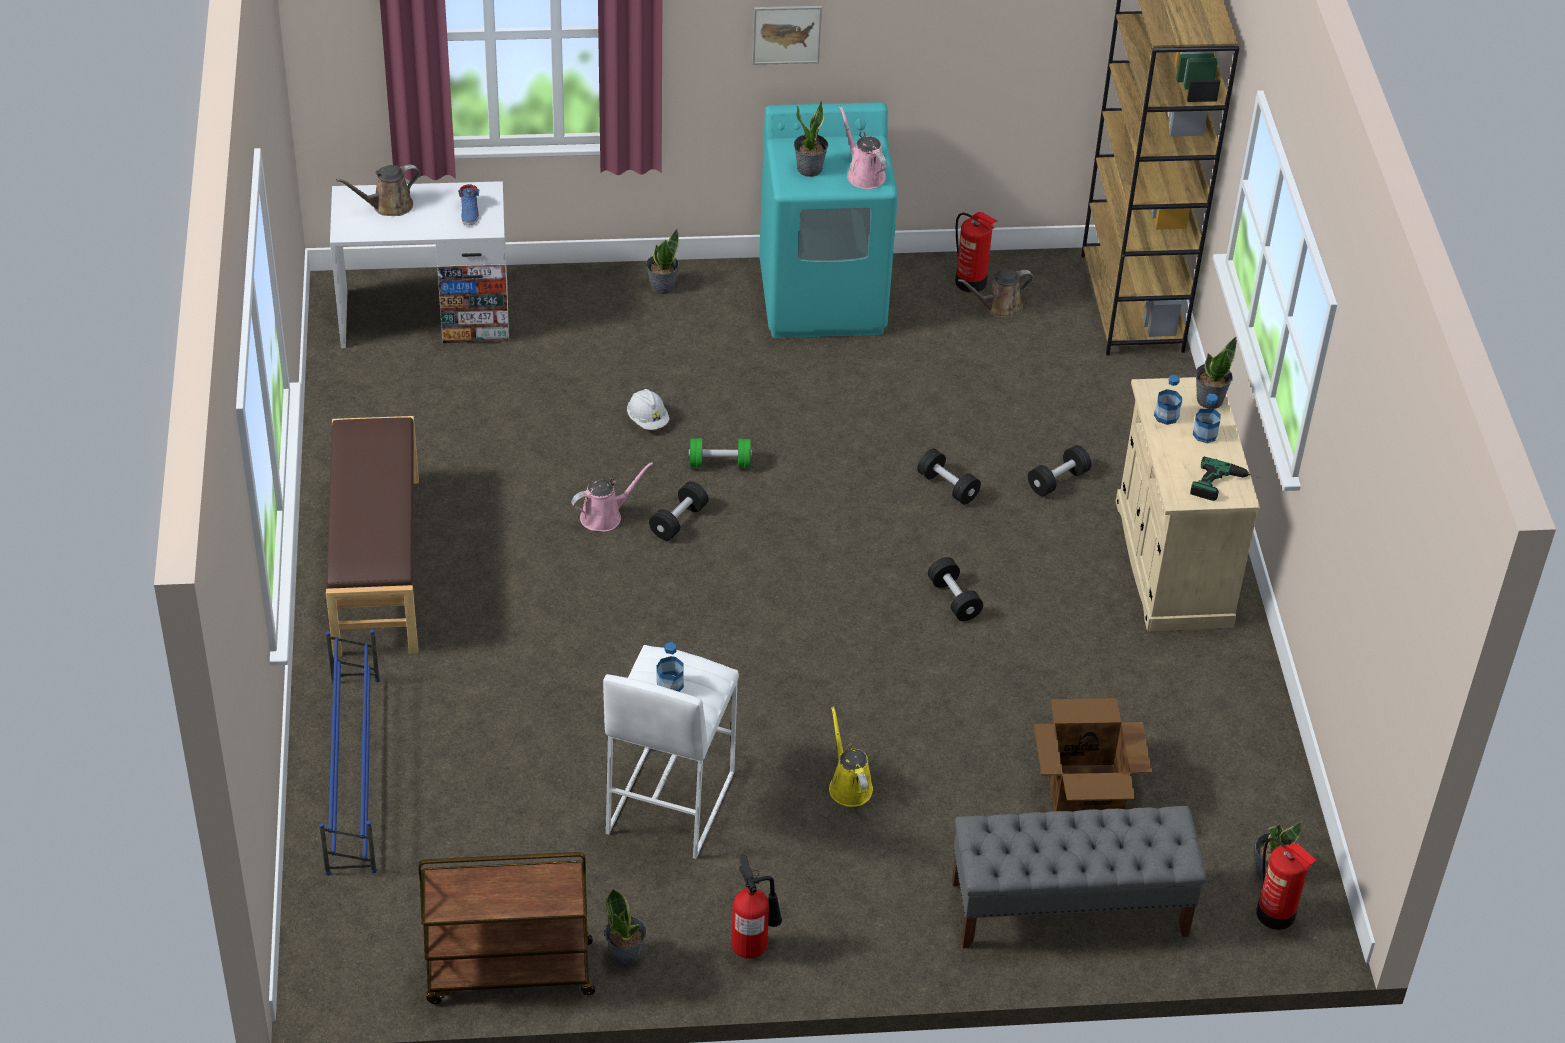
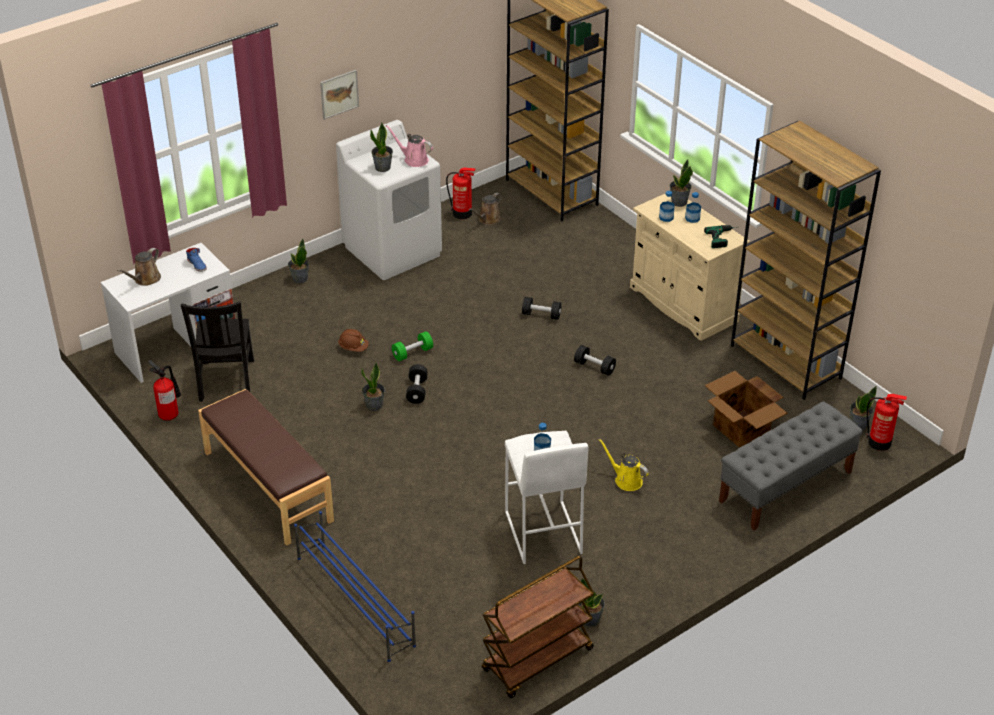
camera: 30 degrees left, 5 degrees down
pink watering can [571,462,653,532] -> potted plant [361,361,385,411]
white hard hat [627,389,670,430] -> brown hard hat [338,329,369,352]
fire extinguisher [731,854,782,959] -> fire extinguisher moved to [148,360,181,421]
turquoise washing machine [759,102,898,338] -> white washing machine [336,120,442,280]
black dumbbell [1028,445,1091,496] -> none
none -> black chair [181,301,254,402]
none -> brown bookcase [731,121,881,400]

